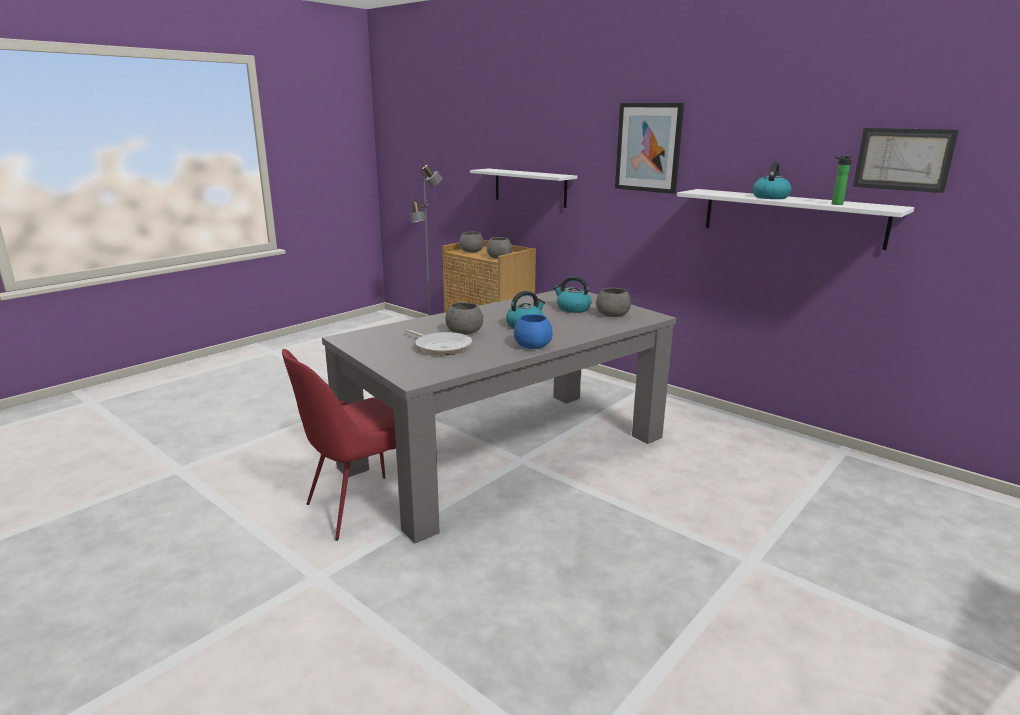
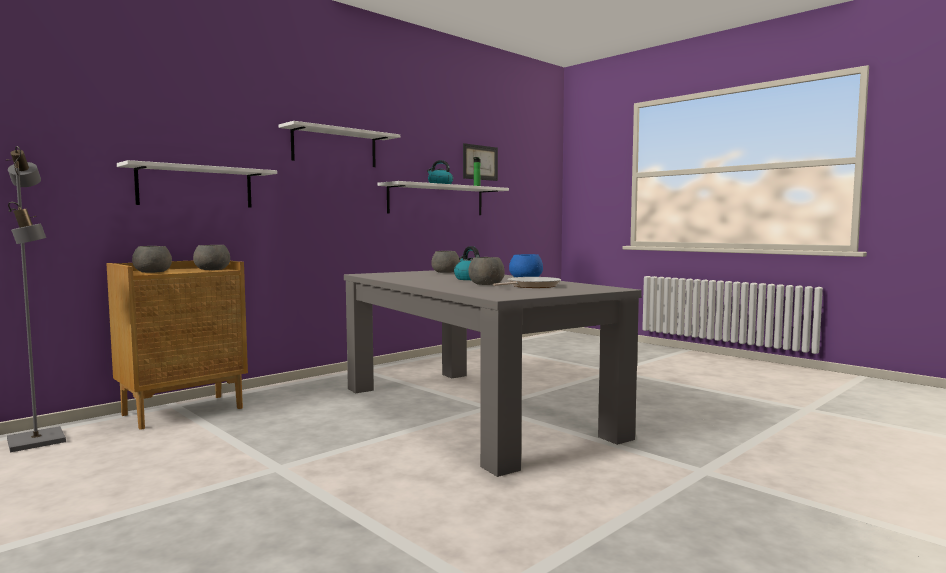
camera: 85 degrees left, 15 degrees down
red chair [282,349,396,541] -> none
kettle [553,276,592,313] -> none
picture [615,103,684,194] -> white shelf [279,121,400,167]

